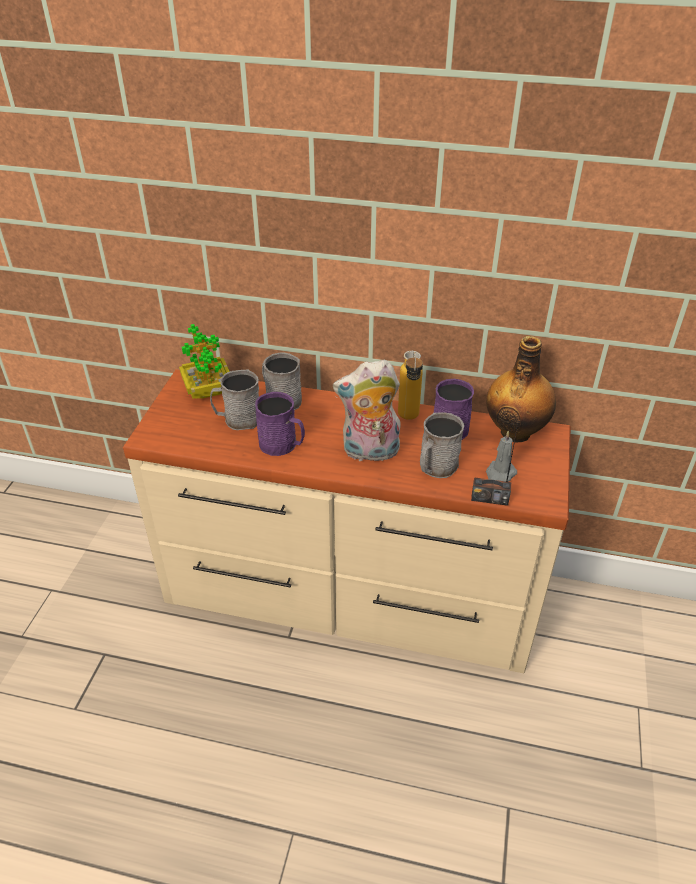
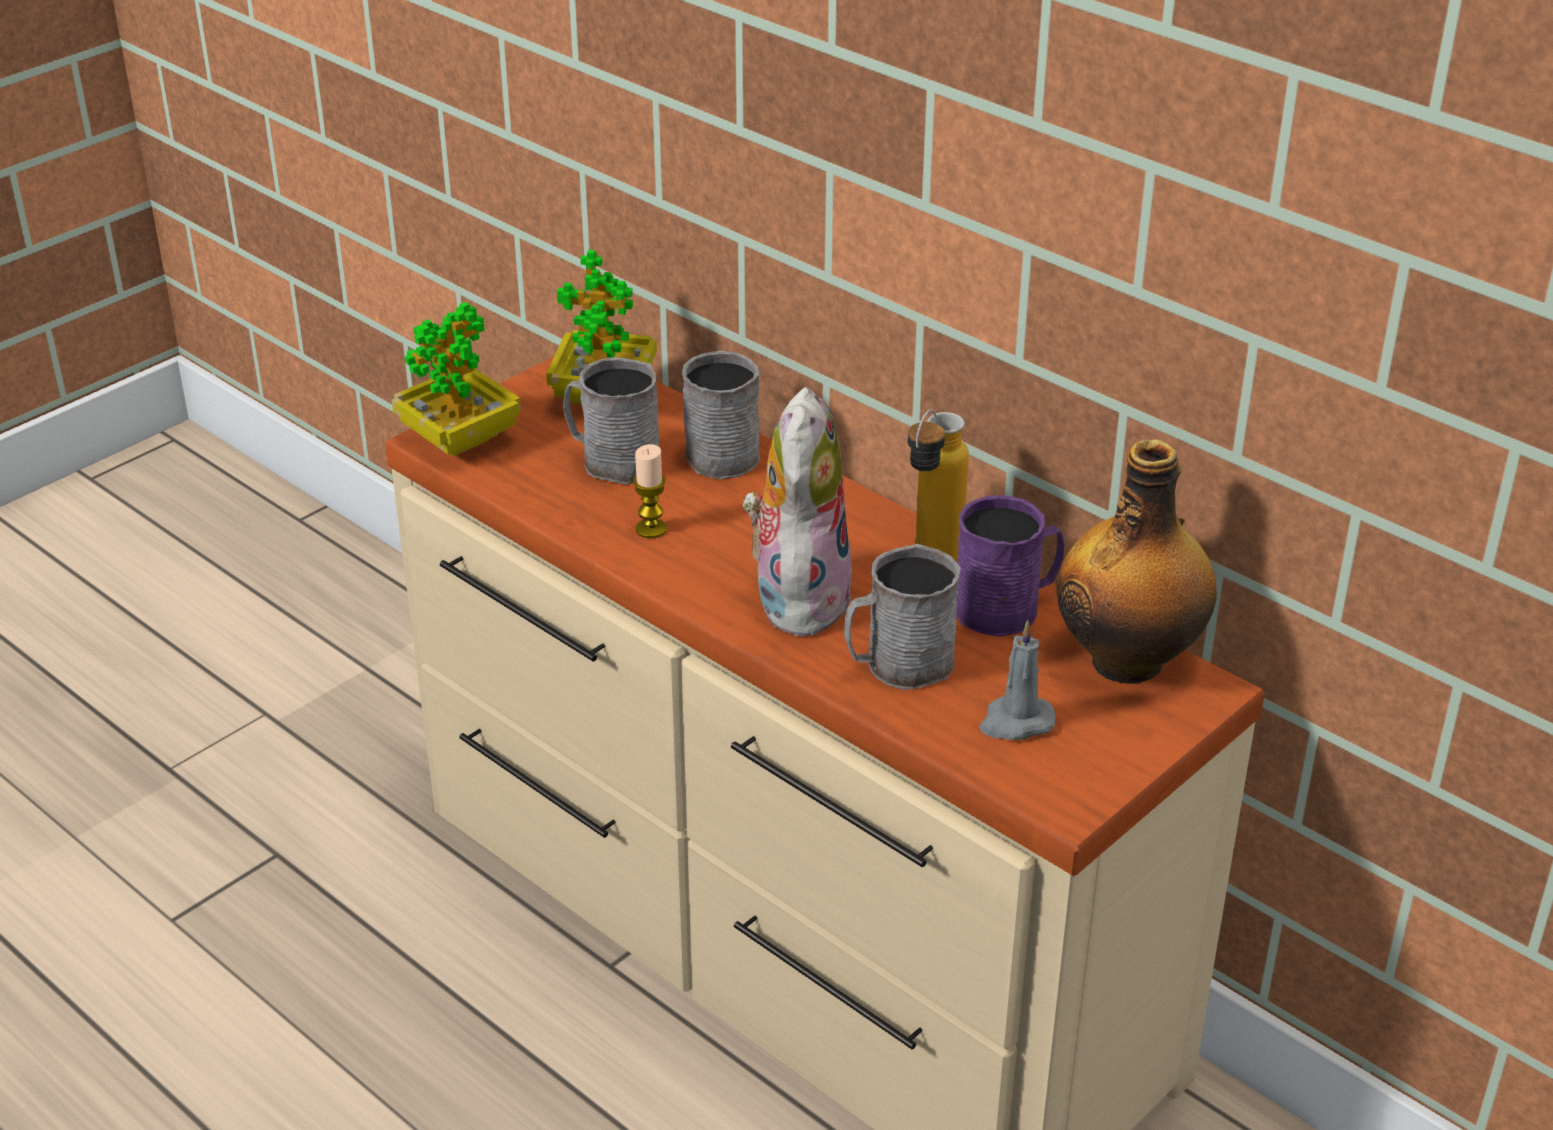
camera: 30 degrees right, 5 degrees down
purple mug [255,392,305,456] -> candle [633,444,667,538]
plush toy [333,359,401,461] -> plush toy turned 75 degrees clockwise [743,387,852,639]
radio [471,424,518,506] -> none
none -> potted plant [392,302,521,456]

